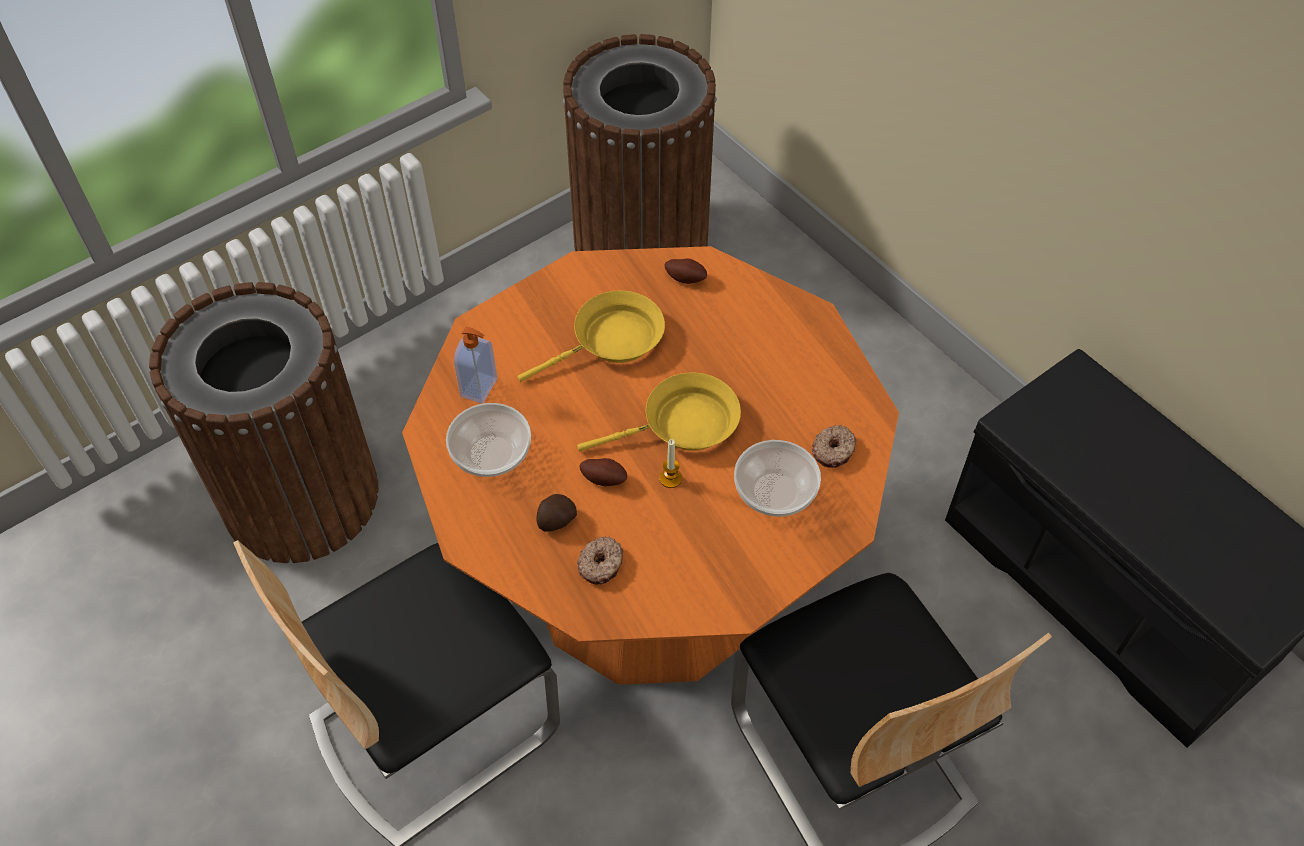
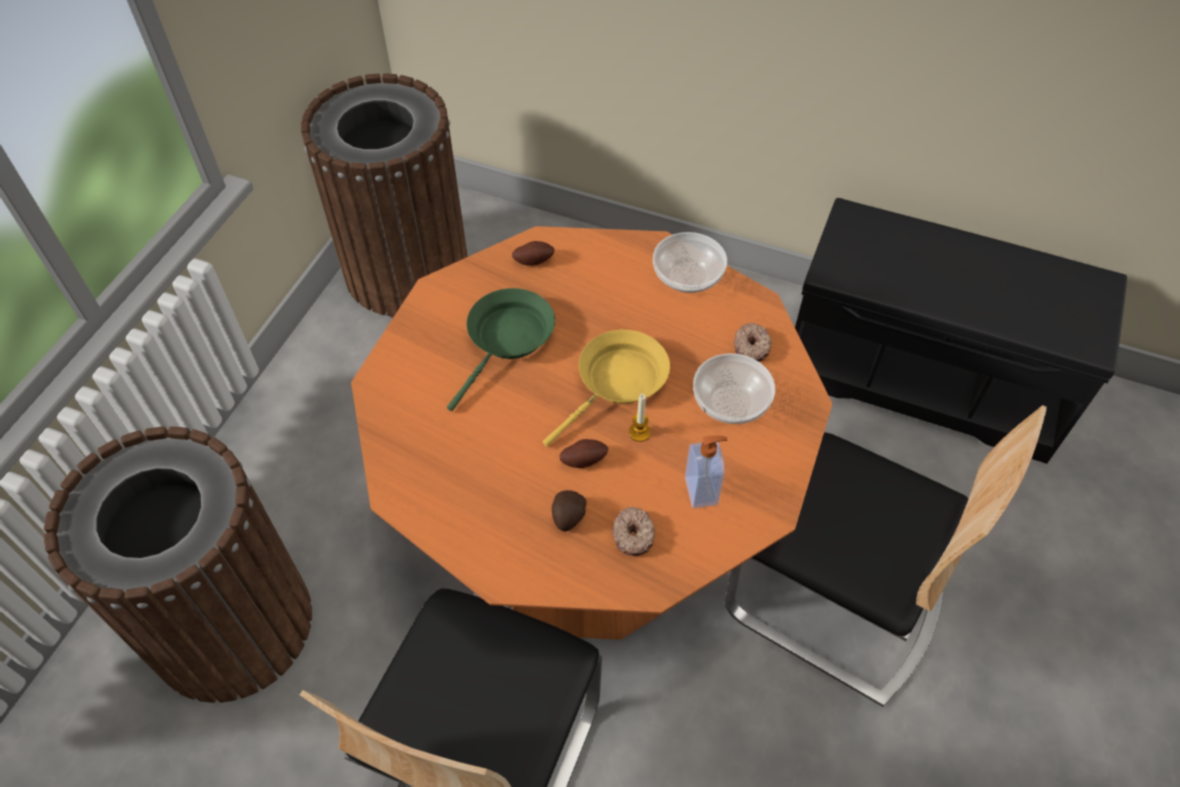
camera: 30 degrees left, 0 degrees up
bowl [446,403,531,477] -> bowl moved to [653,232,727,293]
soap dispenser [454,327,497,404] -> soap dispenser moved to [685,436,727,508]
yellow frying pan [517,290,665,382] -> green frying pan [447,288,555,411]

